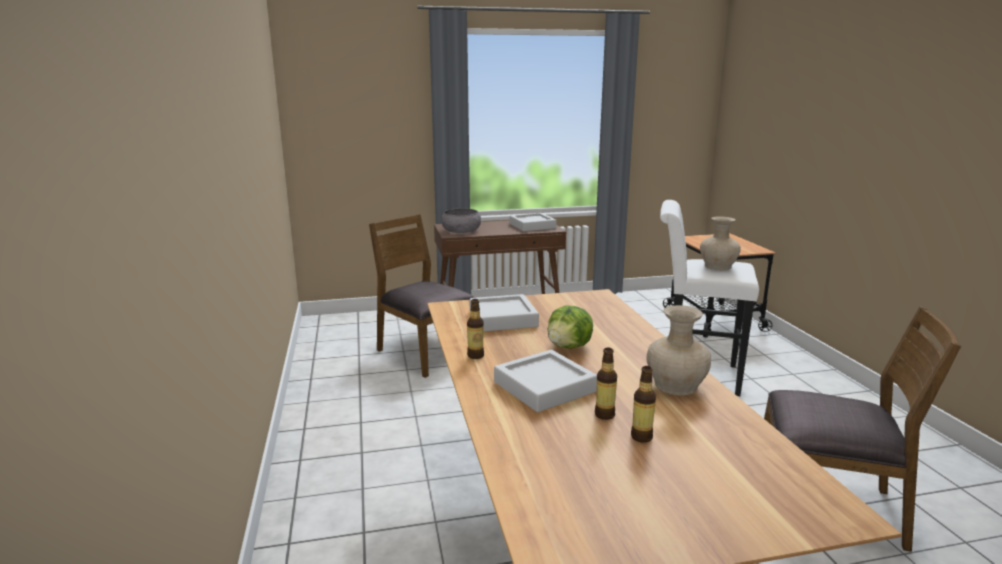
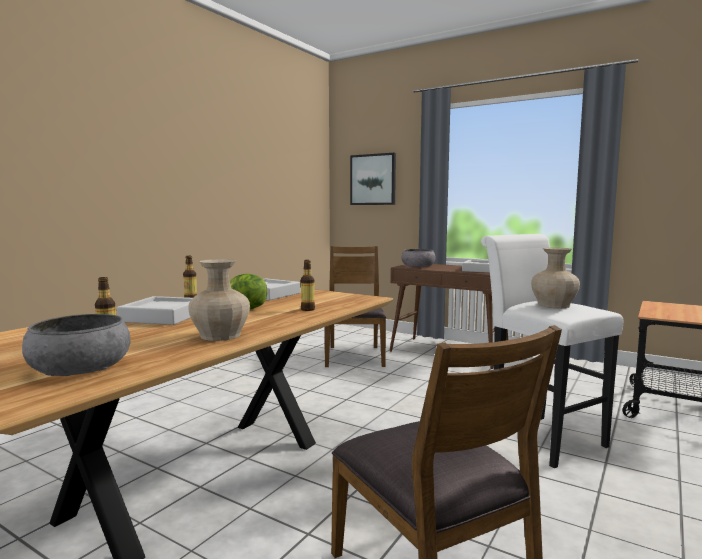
camera: 45 degrees right, 10 degrees down
bottle [595,347,617,420] -> bottle moved to [301,260,315,311]
none -> grey bowl [22,314,130,376]
none -> picture [350,153,396,205]

